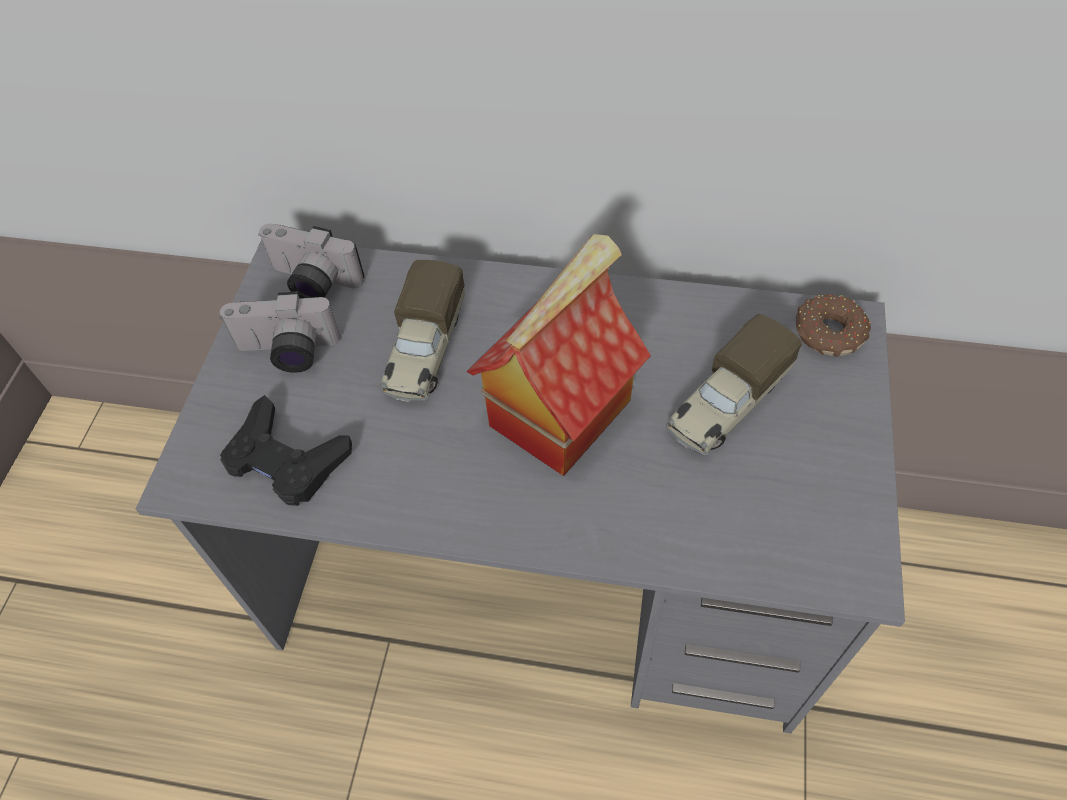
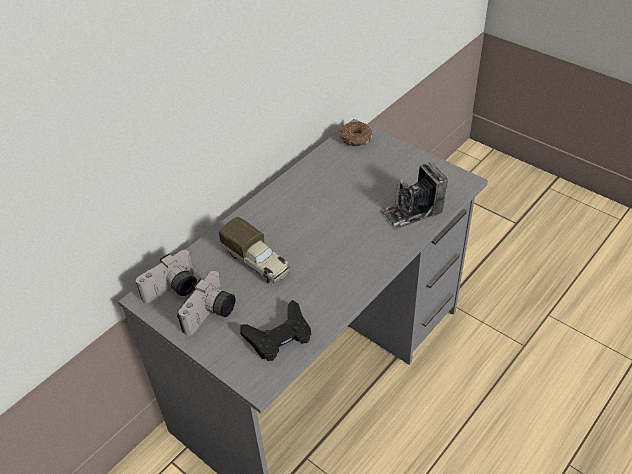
camera: 60 degrees left, 10 degrees down
toy house [466,234,651,476] -> none
toy truck [666,314,802,455] -> none
none -> camera [381,163,448,229]

